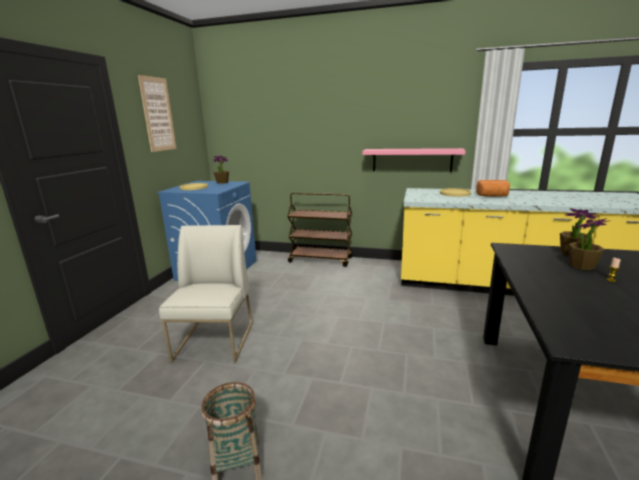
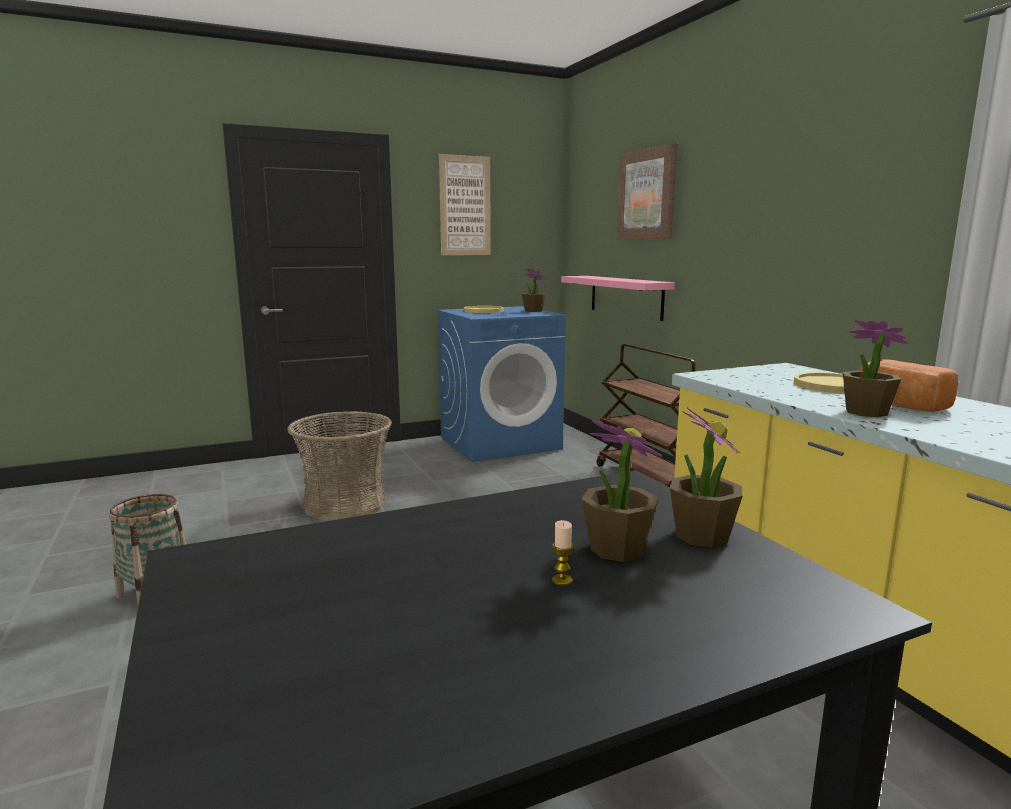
camera: 50 degrees right, 5 degrees down
white chair [159,225,252,363] -> basket [287,411,392,520]
pink shelf [362,148,466,172] -> pink shelf moved to [561,276,675,321]
none -> picture [616,143,677,240]
none -> potted plant [843,320,908,417]

